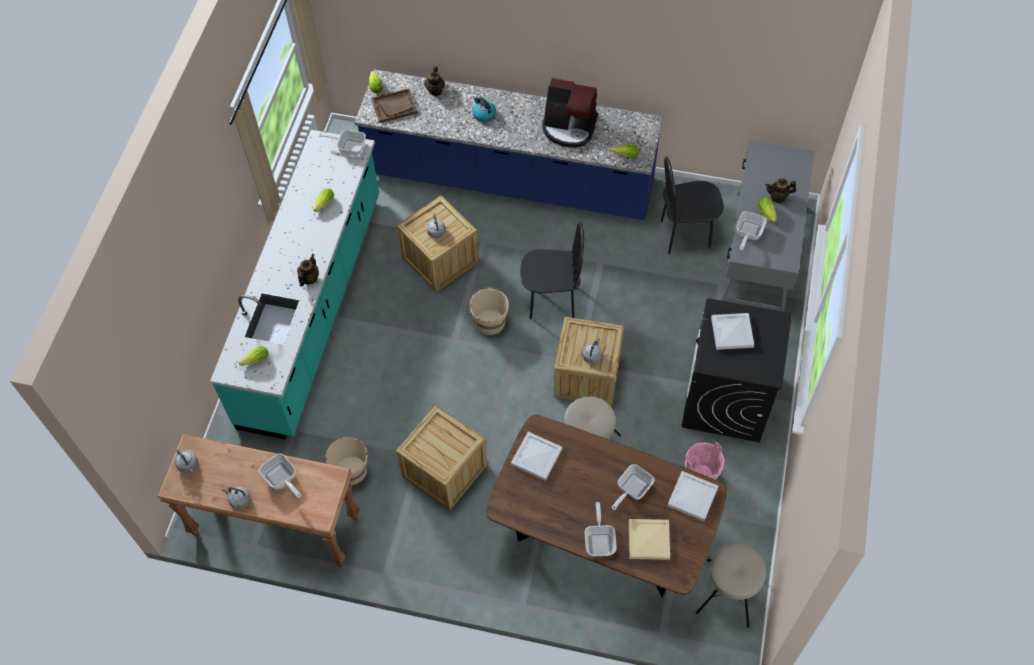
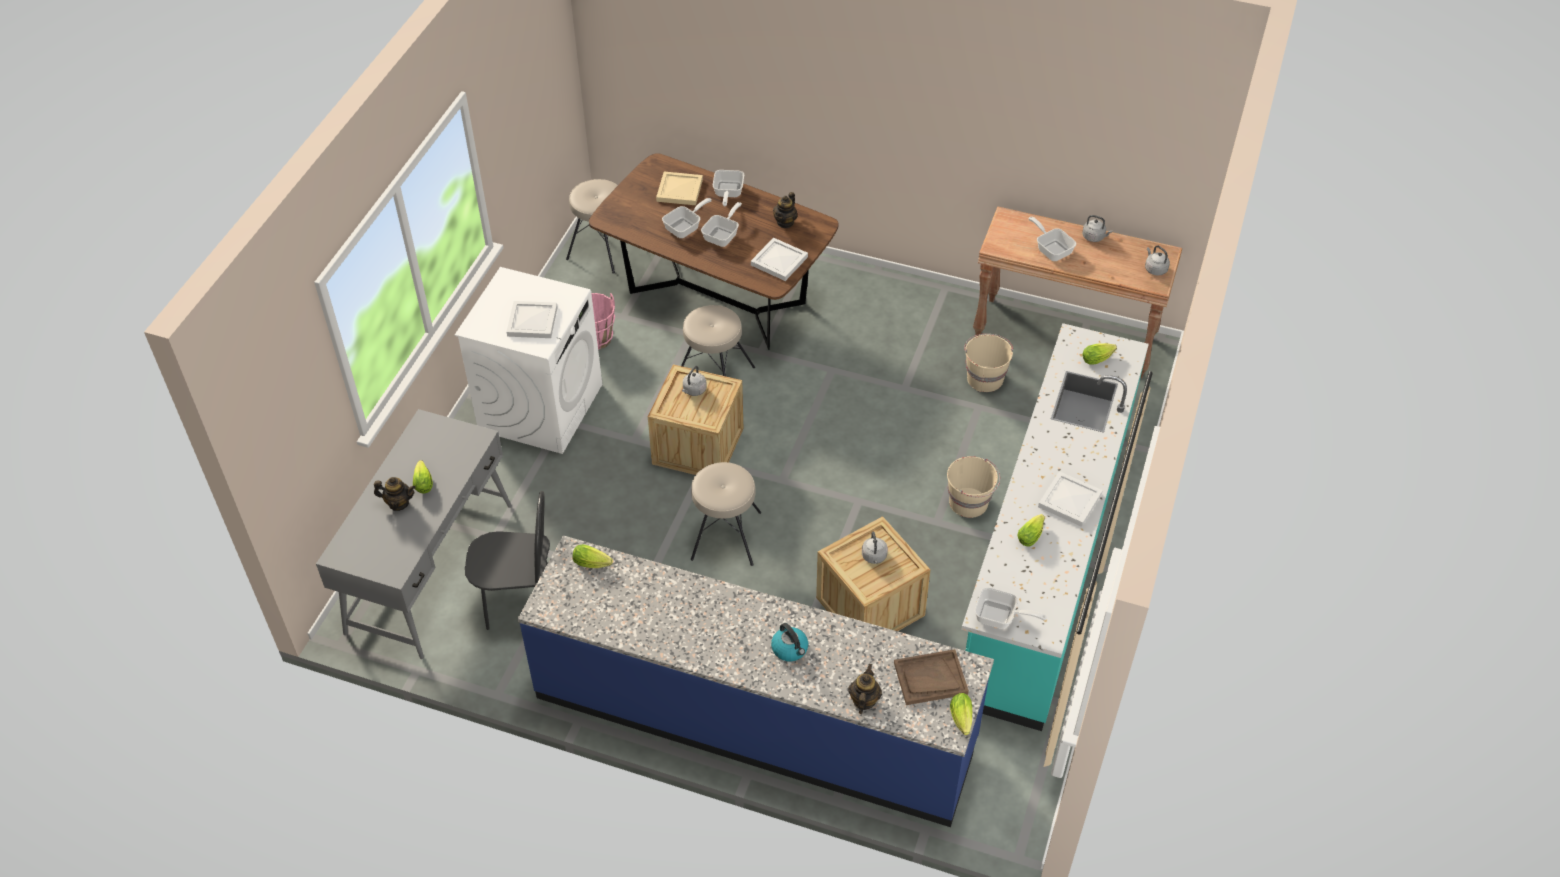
camera: 175 degrees left, 10 degrees down
teapot [297,254,319,286] -> teapot moved to [773,192,797,228]
crate [396,405,488,510] -> none
beige bucket [468,287,509,335] -> beige bucket moved to [947,456,1000,518]
black chair [520,222,584,319] -> beige stool [691,462,761,566]
coffee machine [542,78,598,148] -> none
white tray [667,471,718,521] -> white tray moved to [1038,471,1103,527]
black washing machine [681,298,792,442] -> white washing machine [455,267,602,454]
frying pan [736,211,767,250] -> frying pan moved to [701,202,742,247]

